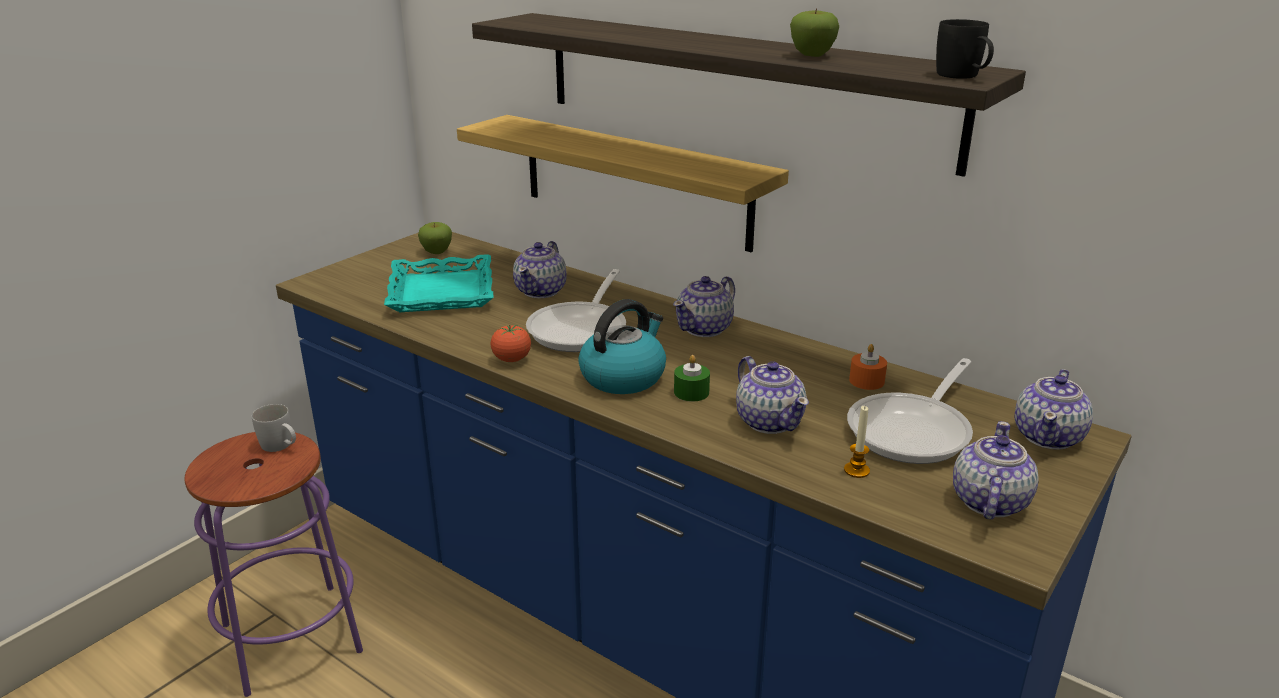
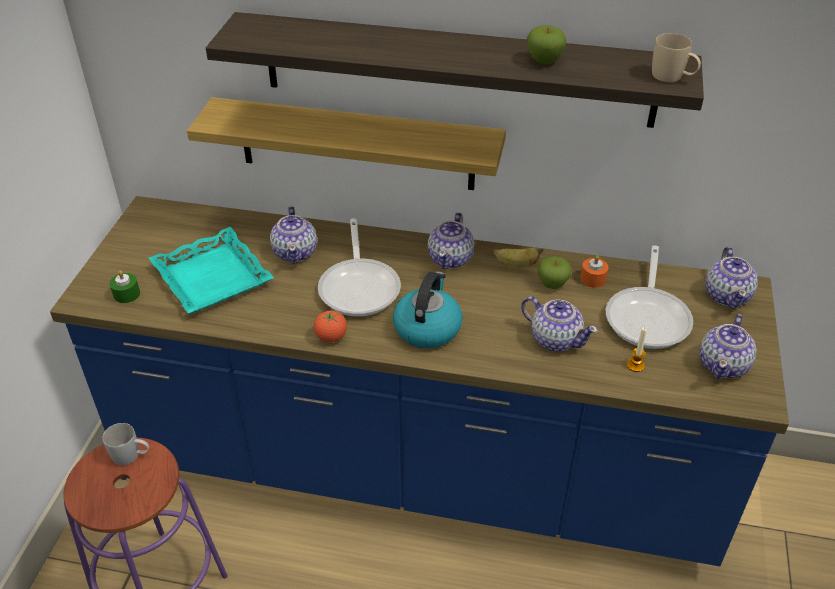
camera: 25 degrees left, 15 degrees up
apple [418,222,452,254] -> apple moved to [538,256,572,289]
green candle [674,355,710,402] -> green candle moved to [109,270,140,303]
black mug [936,19,994,79] -> beige mug [652,33,701,82]
teapot [953,421,1039,520] -> teapot turned 150 degrees counterclockwise [700,314,756,379]
none -> banana [493,248,543,267]

